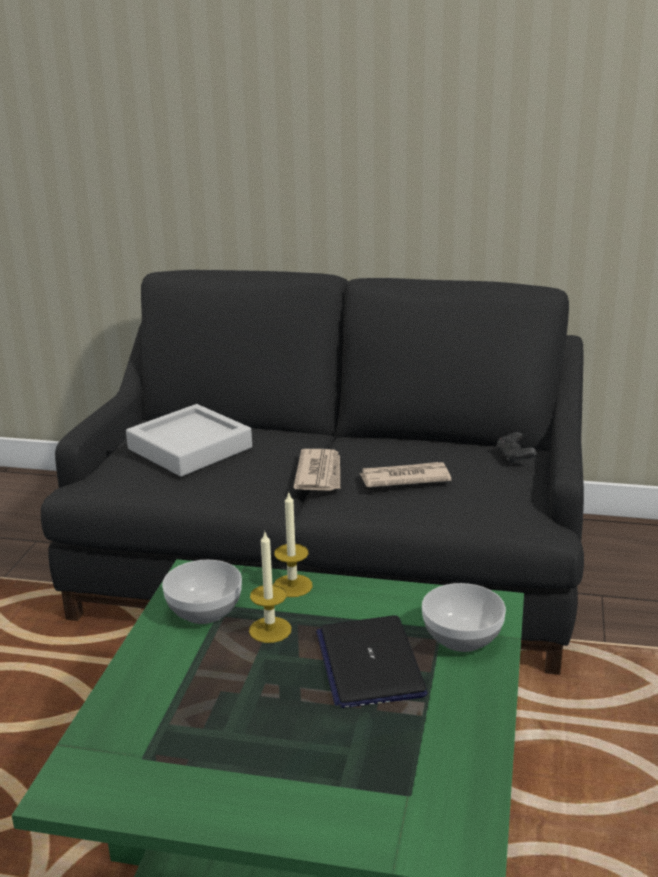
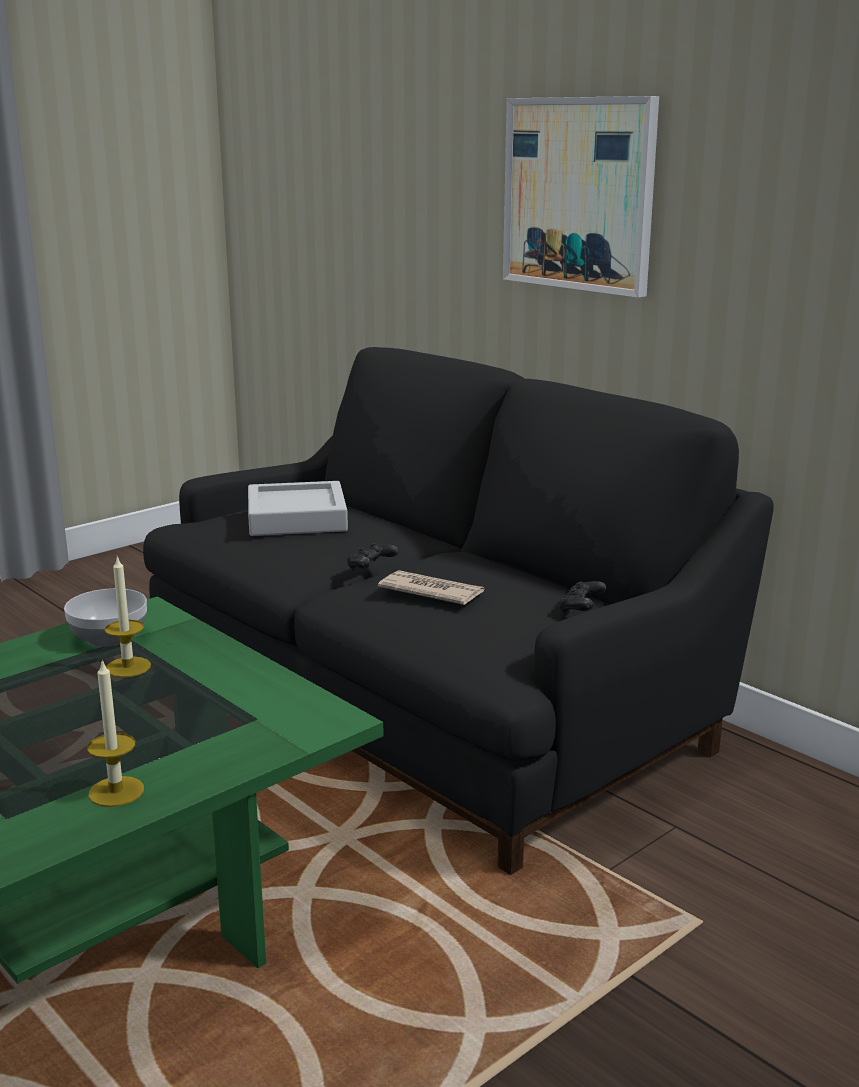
camera: 35 degrees right, 5 degrees down
candle [273,493,313,597] -> candle moved to [87,659,144,807]
newspaper [293,449,340,491] -> black game controller [347,543,399,570]
laptop [316,615,428,708] -> none
bowl [422,583,506,652] -> none
none -> picture [503,96,659,298]

